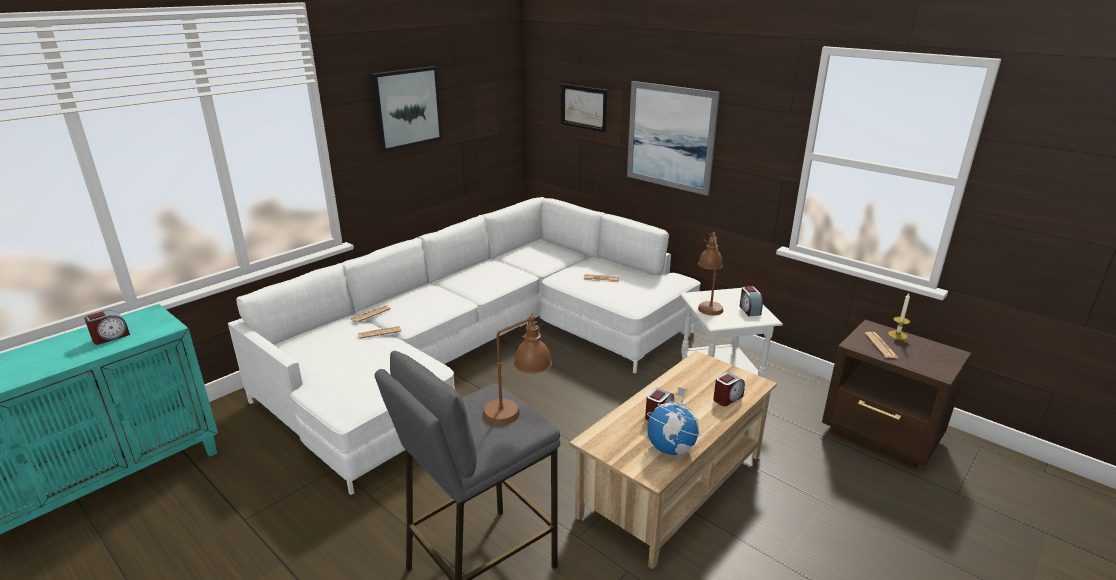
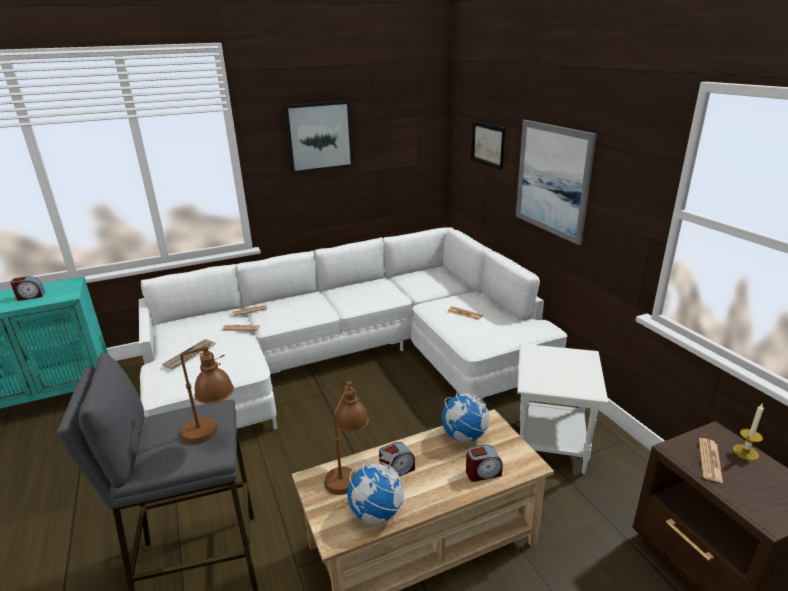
camera: 25 degrees right, 0 degrees up
brown table lamp [698,232,723,316] -> brown table lamp moved to [324,381,369,495]
alarm clock [740,286,763,316] -> none
none -> newspaper [163,339,216,370]
none -> globe [441,382,491,443]

